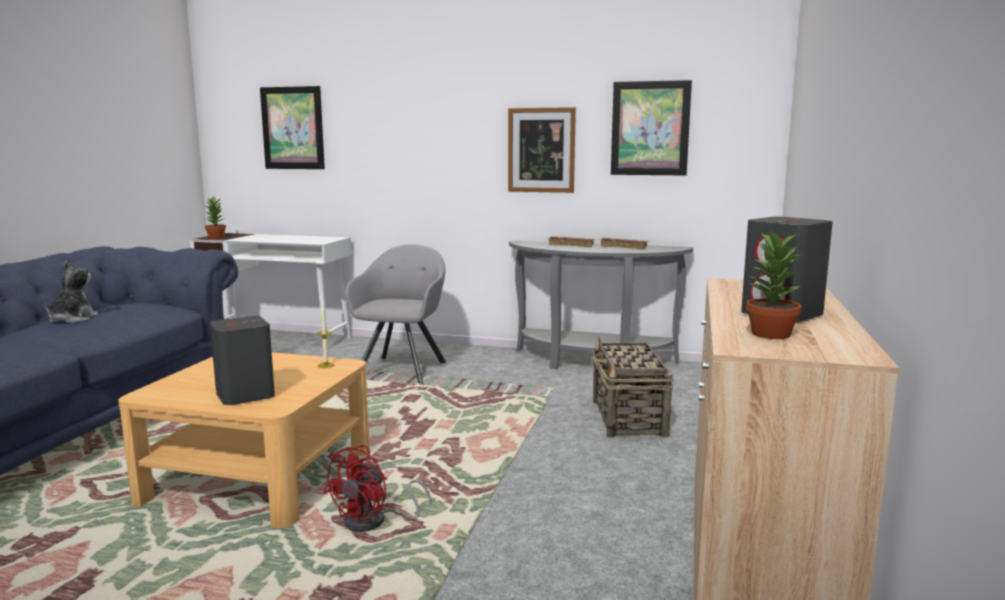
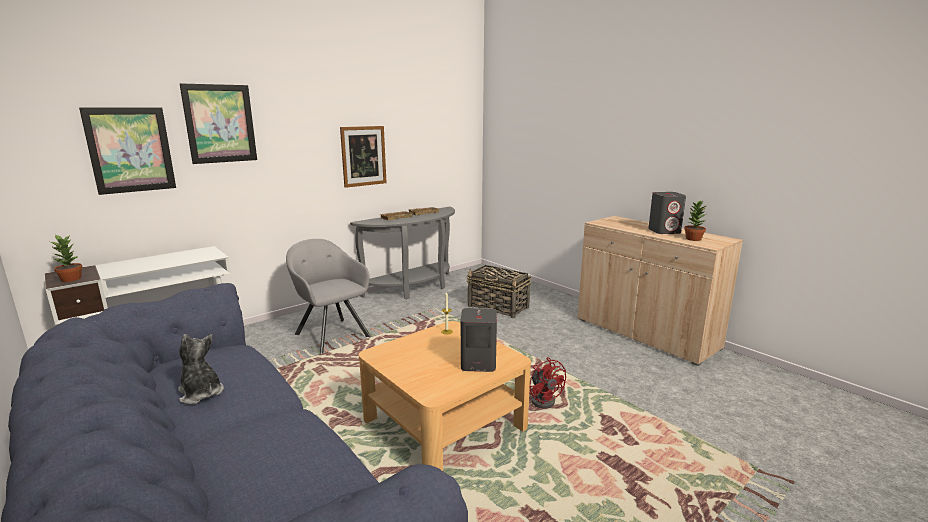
camera: 55 degrees left, 5 degrees up
picture [611,80,692,176] -> picture moved to [180,83,257,164]

